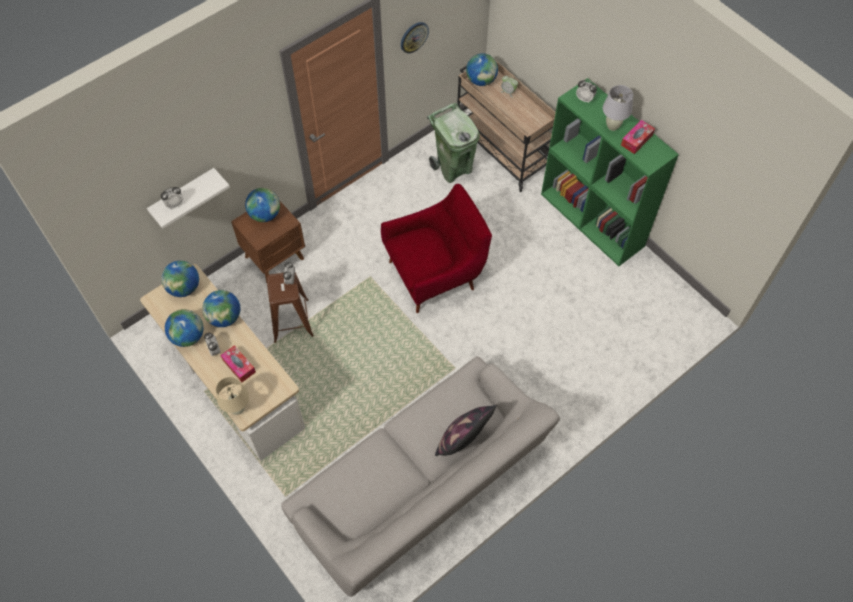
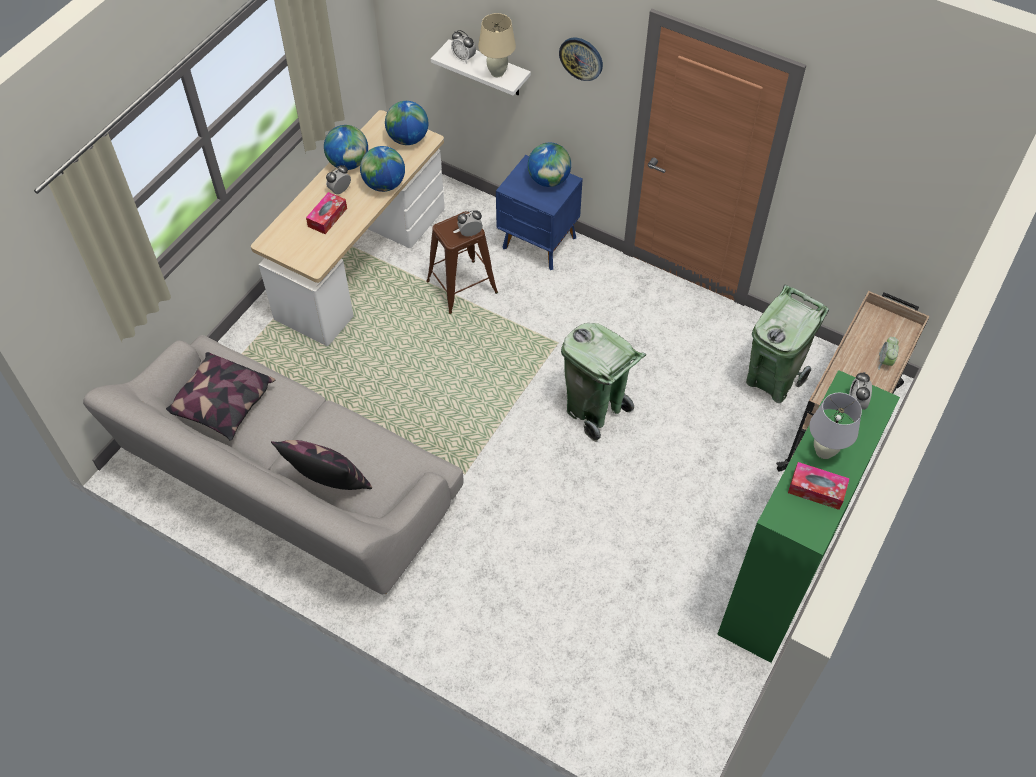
camera: 70 degrees right, 5 degrees down
beige table lamp [216,377,249,415] -> beige table lamp moved to [478,13,516,77]
brown nightstand [231,200,305,283] -> blue nightstand [496,155,583,270]
red armchair [381,184,492,313] -> green trash can [561,323,646,442]
wall clock [401,22,429,53] -> wall clock moved to [559,38,603,81]
globe [466,53,498,86] -> none
none -> pillow [166,352,276,441]

